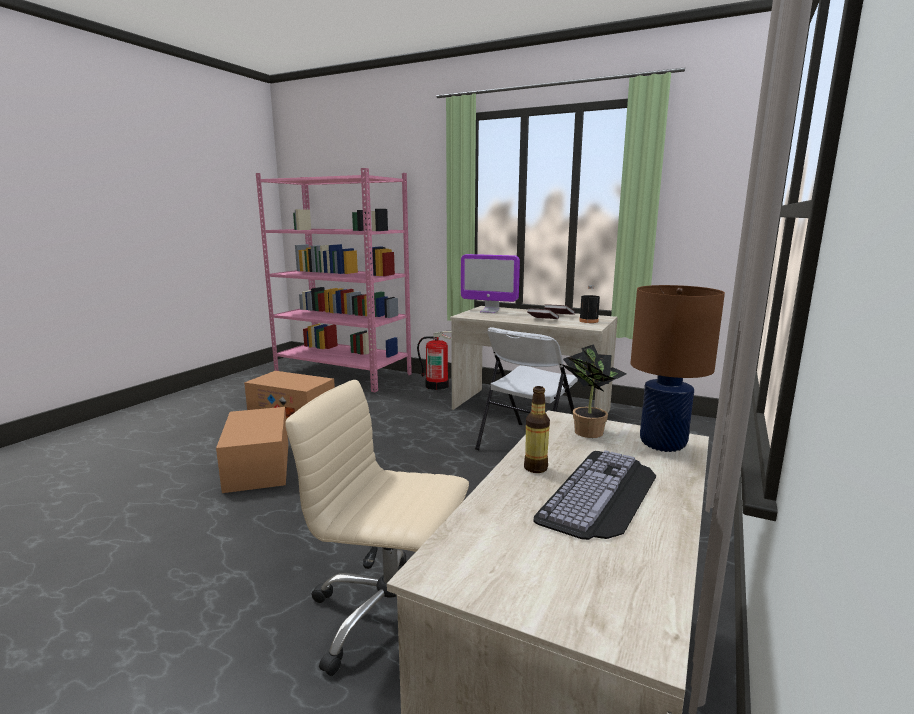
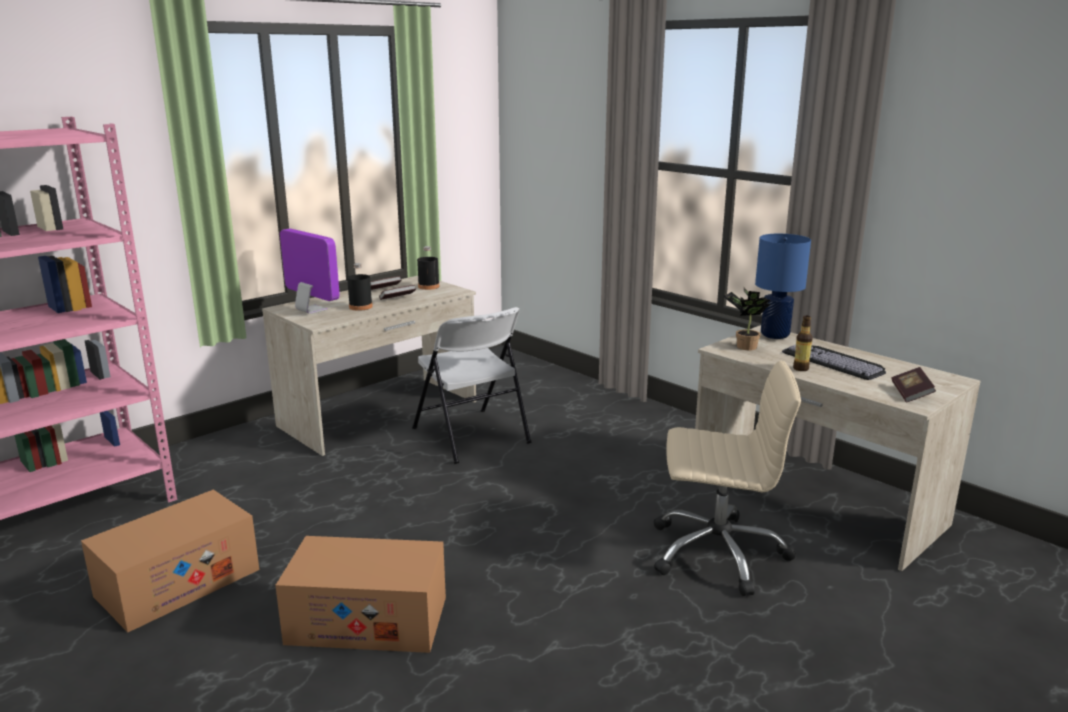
camera: 70 degrees left, 5 degrees up
beige office chair [285,380,469,676] -> beige office chair turned 120 degrees counterclockwise [653,361,801,596]
fire extinguisher [417,331,452,390] -> none
monitor [461,254,520,313] -> monitor turned 90 degrees counterclockwise [280,229,340,314]
brown table lamp [631,285,725,452] -> blue table lamp [755,234,811,339]
none -> black bottle [347,263,373,311]
none -> book [891,367,936,402]

